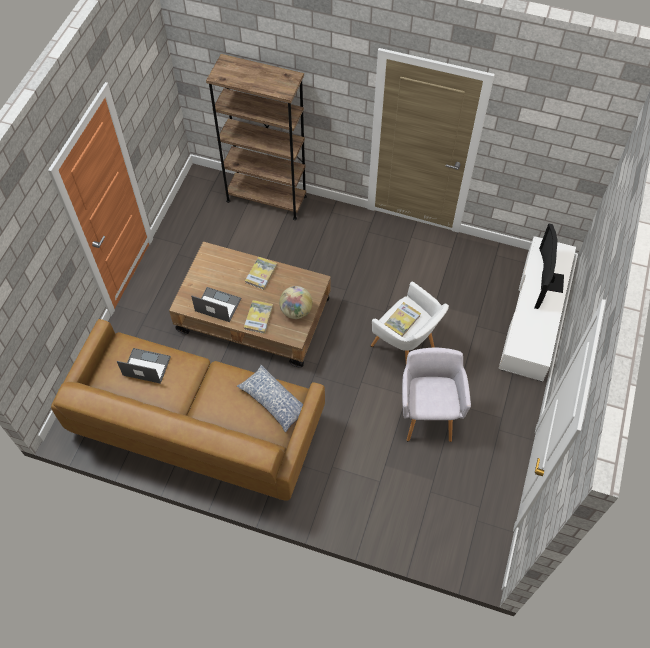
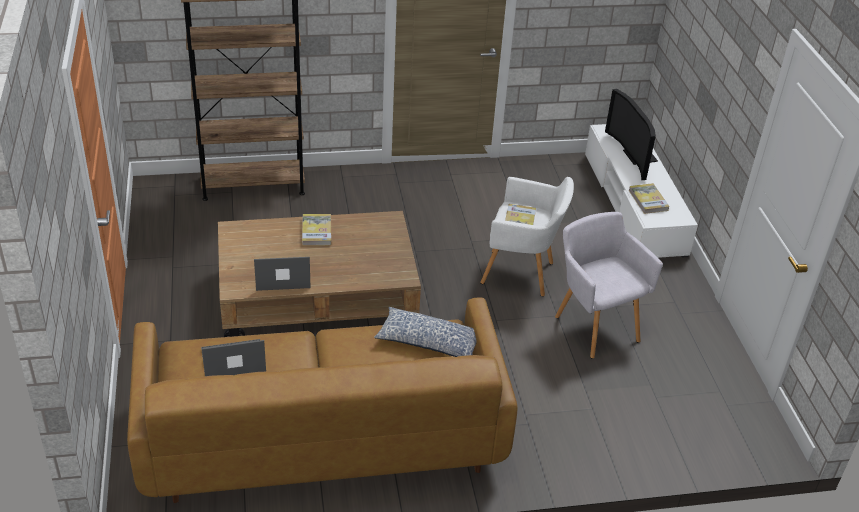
camera: 30 degrees left, 20 degrees down
book [244,300,273,334] -> book moved to [629,183,669,214]
globe [279,286,313,319] -> none

